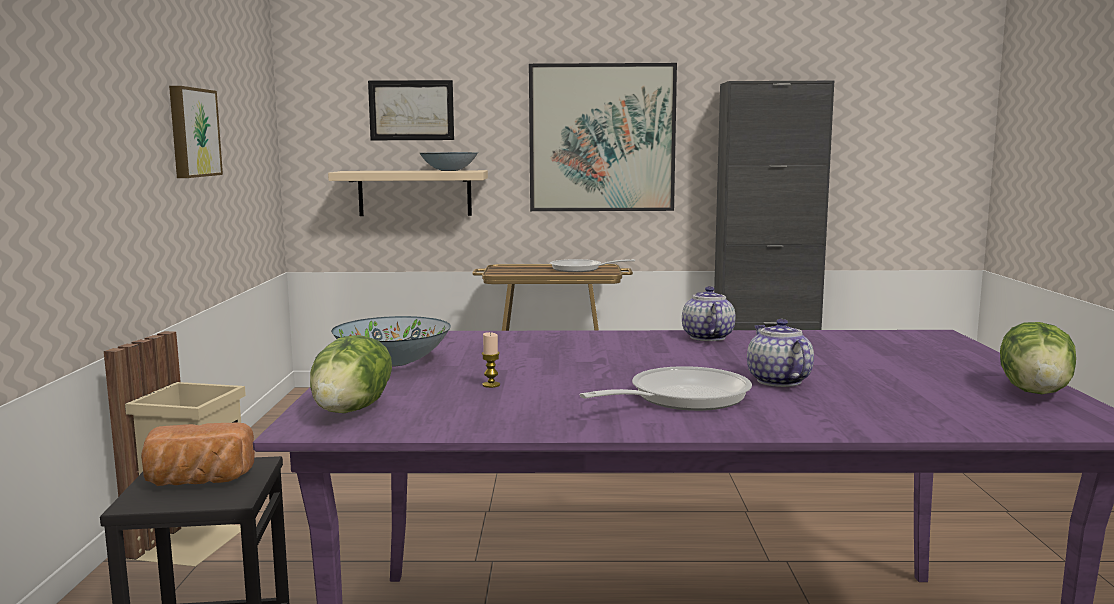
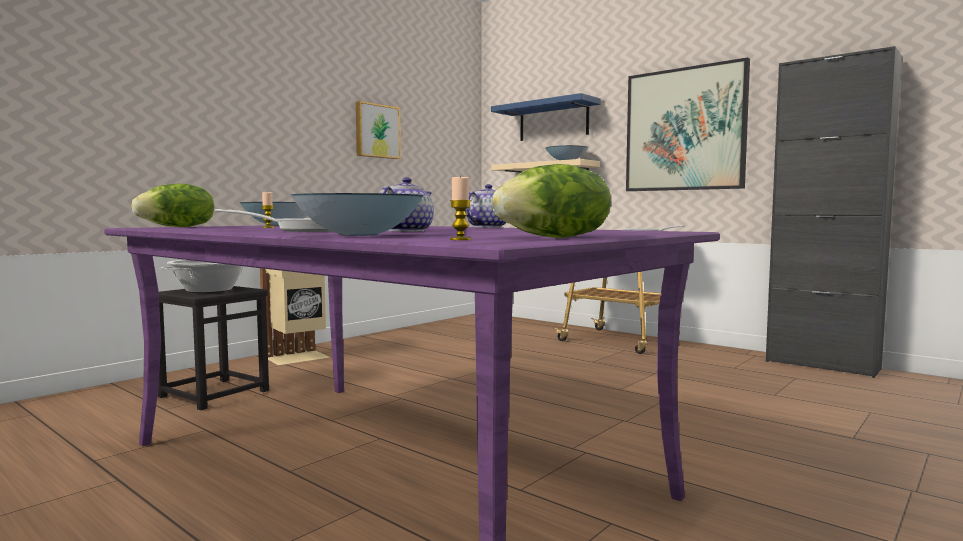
camera: 40 degrees right, 5 degrees down
bread [141,423,255,486] -> cooking pot [160,260,243,293]
picture [368,80,454,140] -> blue shelf [491,93,601,141]
none -> bowl [290,193,424,236]
none -> candle [450,175,471,240]

